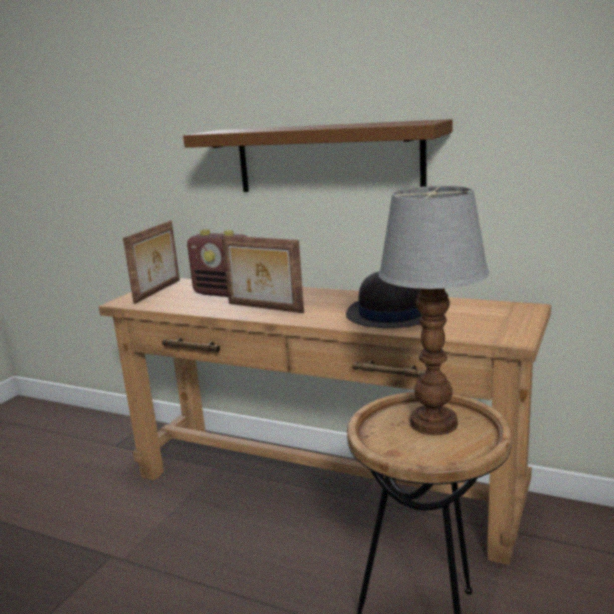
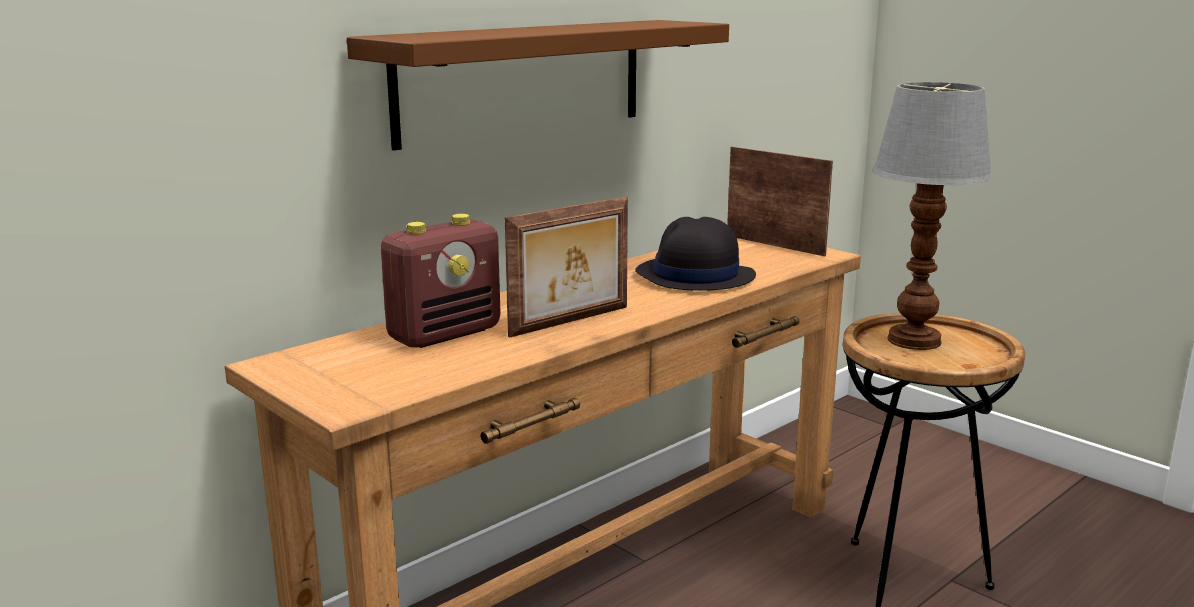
camera: 70 degrees left, 0 degrees up
picture frame [123,221,180,304] -> picture frame moved to [727,147,833,256]

